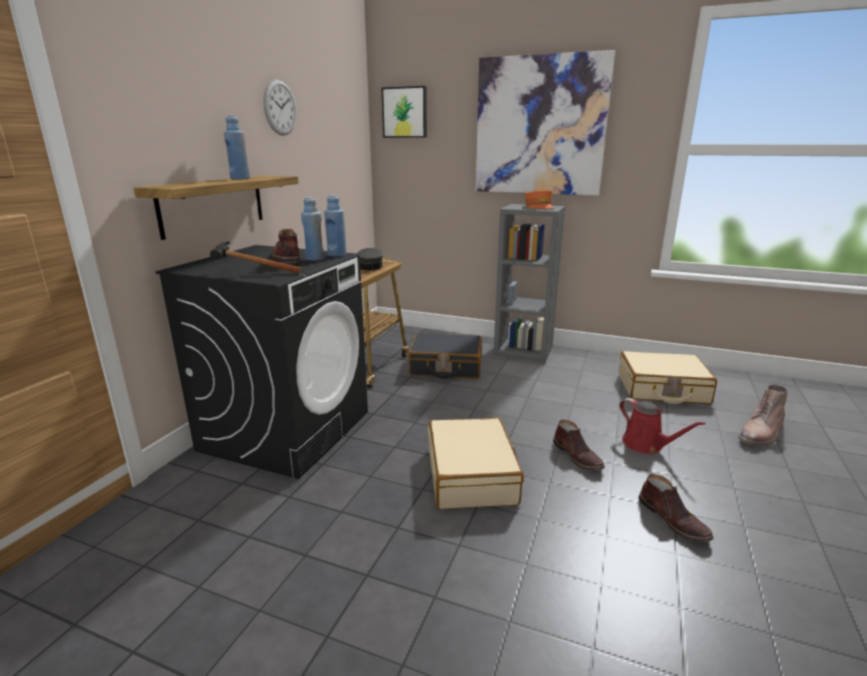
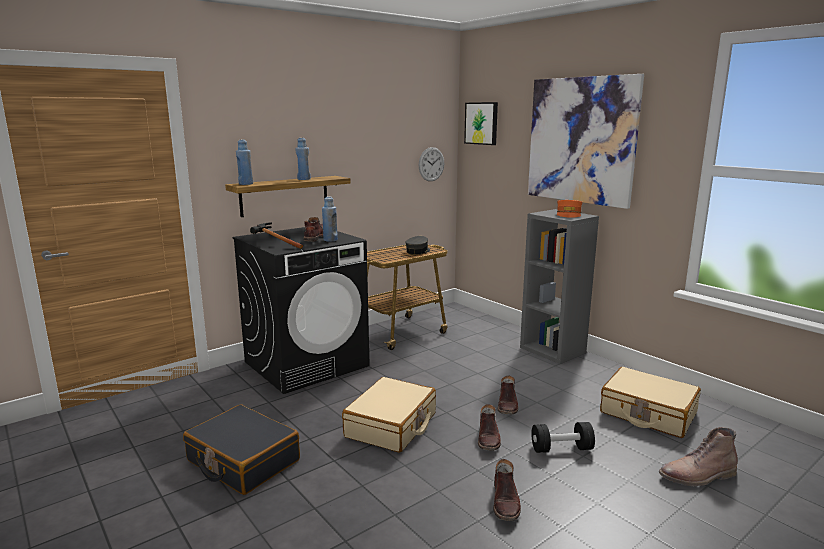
camera: 30 degrees right, 5 degrees down
wall clock [263,80,296,136] -> wall clock moved to [419,147,444,181]
blue bottle [324,195,347,257] -> blue bottle moved to [236,140,253,185]
black suitcase [408,333,482,379] -> black suitcase moved to [183,404,300,495]
red watering can [619,398,706,454] -> black dumbbell [532,422,595,453]
none -> brown boot [498,375,518,414]

